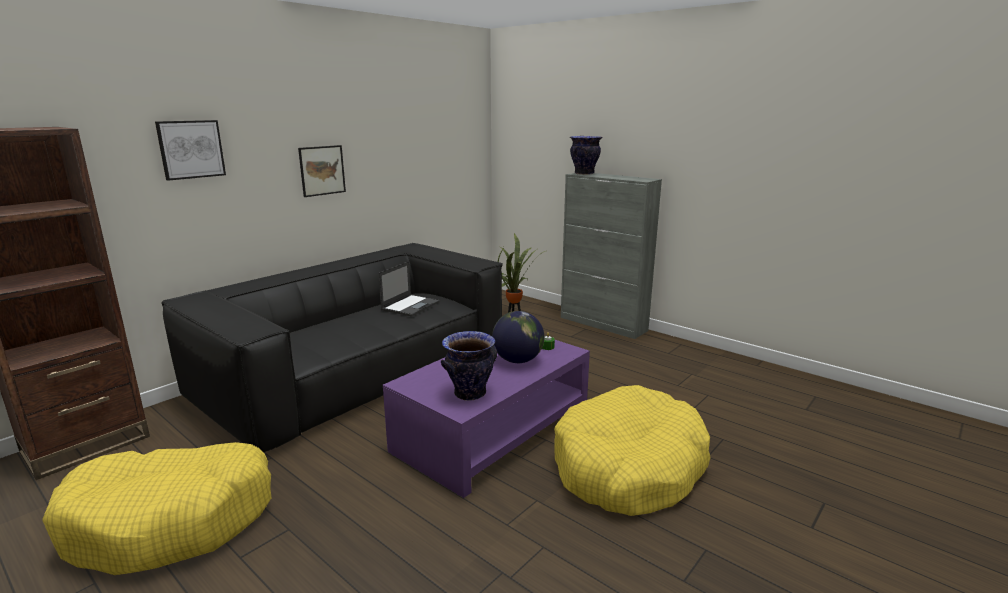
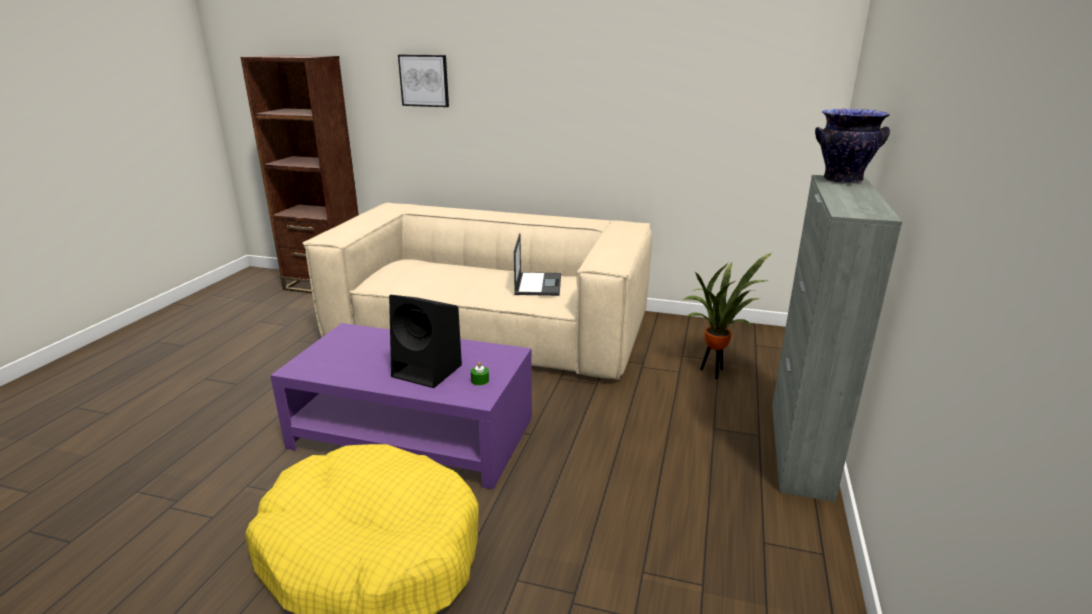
camera: 65 degrees right, 5 degrees up
yellow dog bed [42,442,272,575] -> none
black sofa [161,243,503,452] -> beige sofa [303,203,652,380]
picture [298,145,346,197] -> none
laptop [378,261,440,317] -> laptop turned 90 degrees counterclockwise [514,233,561,296]
vase [441,331,497,401] -> none
globe [492,311,544,363] -> black speaker [389,295,462,388]

